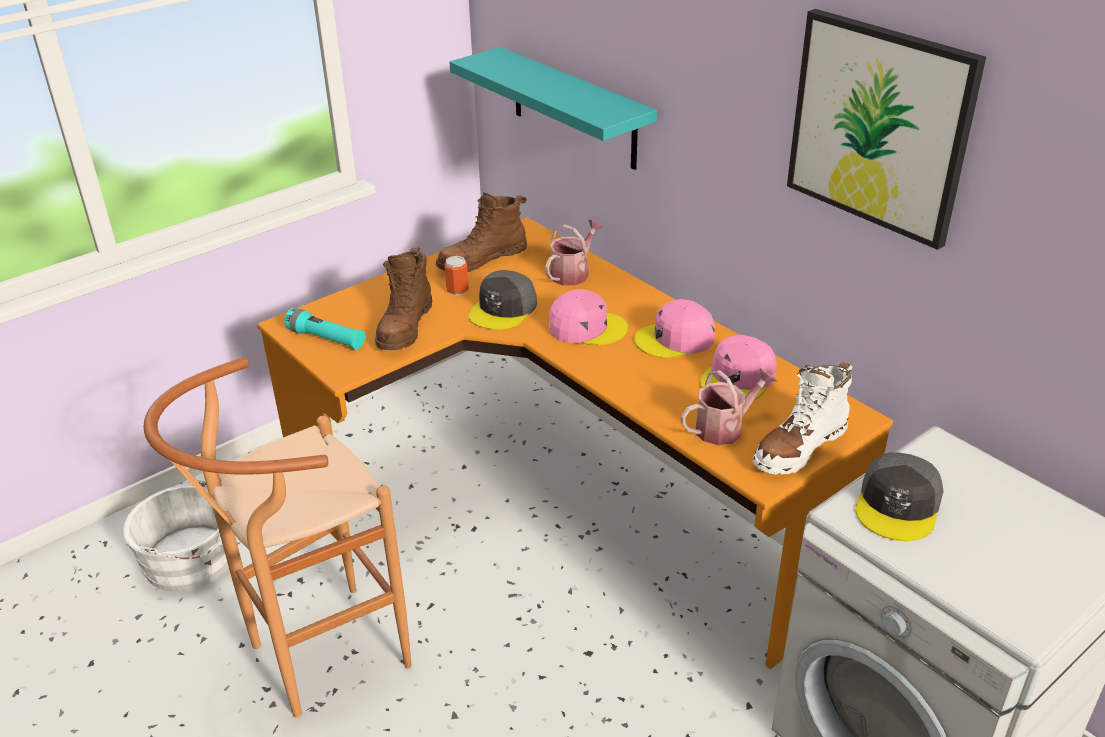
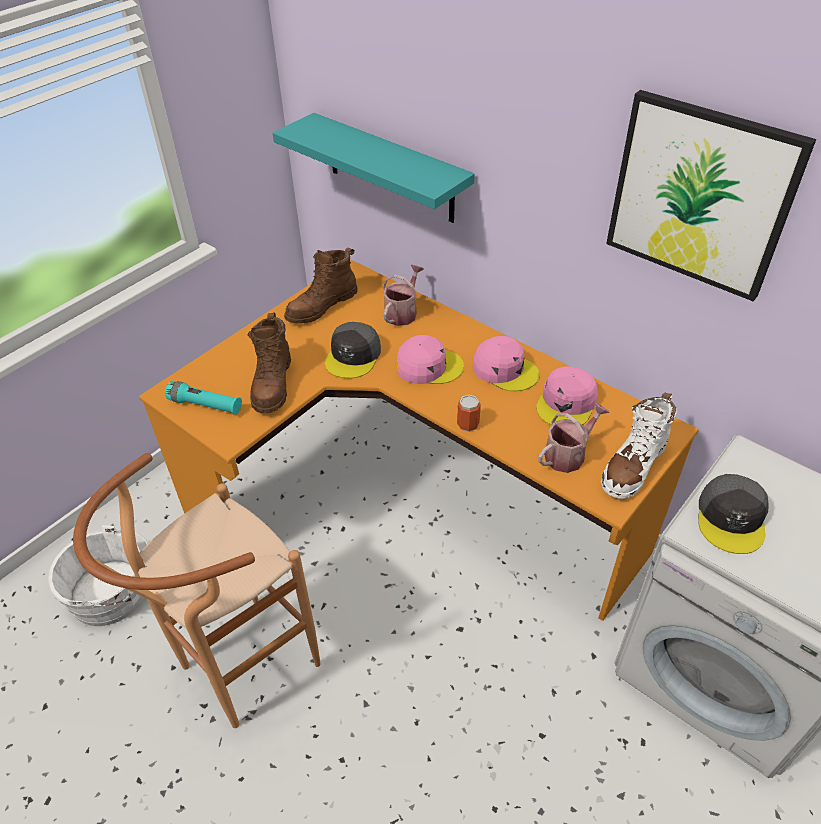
camera: 10 degrees left, 10 degrees up
can [444,256,469,295] -> can moved to [457,395,481,432]
pink cap [634,299,715,358] -> pink cap turned 120 degrees counterclockwise [473,336,540,391]

